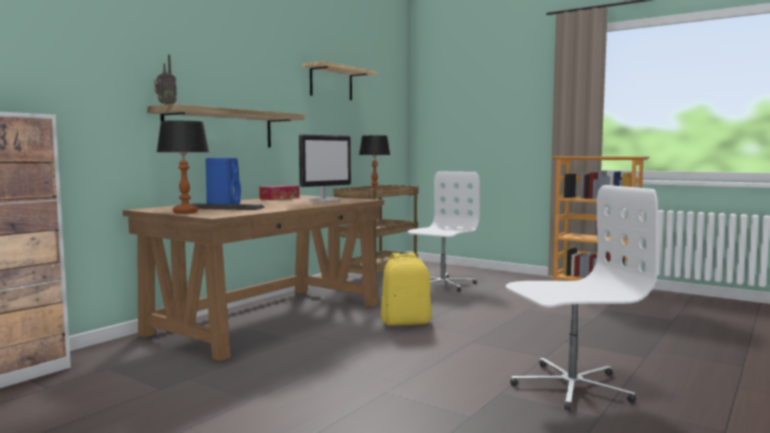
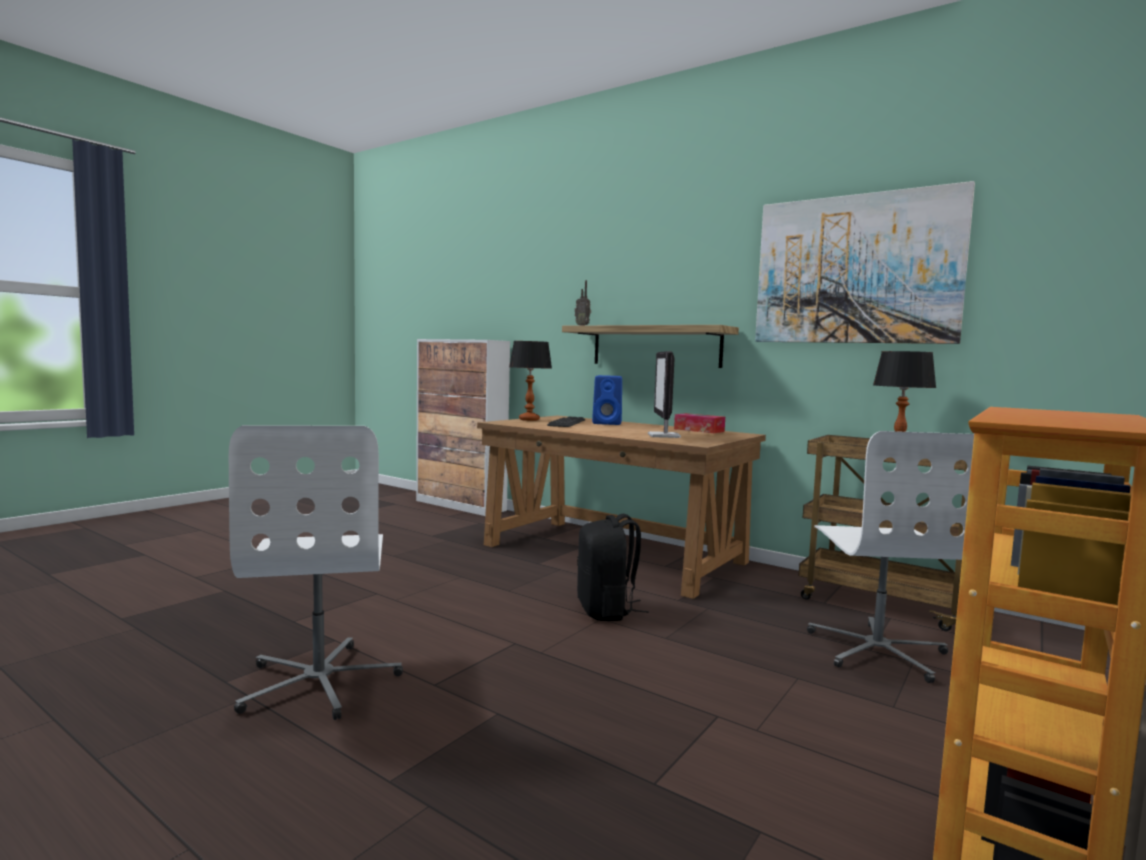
camera: 90 degrees right, 0 degrees up
monitor [299,134,351,203] -> monitor turned 45 degrees clockwise [648,351,681,438]
shelf [302,61,378,100] -> picture [755,181,975,344]
yellow backpack [381,253,432,326] -> black backpack [577,514,649,621]
white office chair [408,171,480,292] -> white office chair turned 60 degrees clockwise [807,431,974,683]

